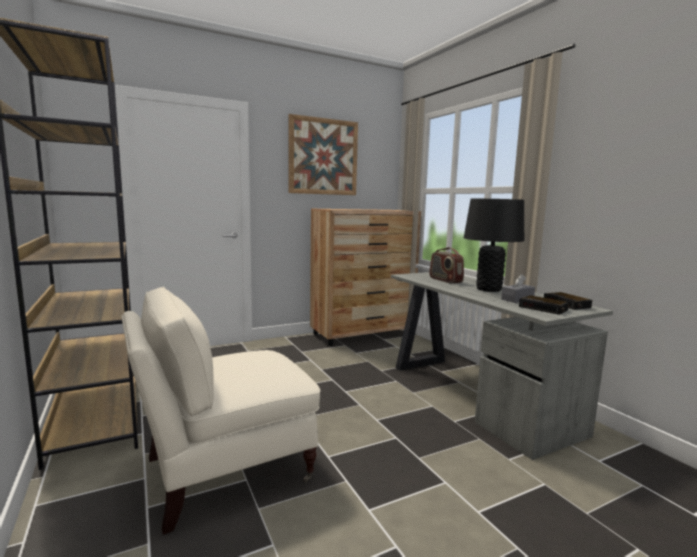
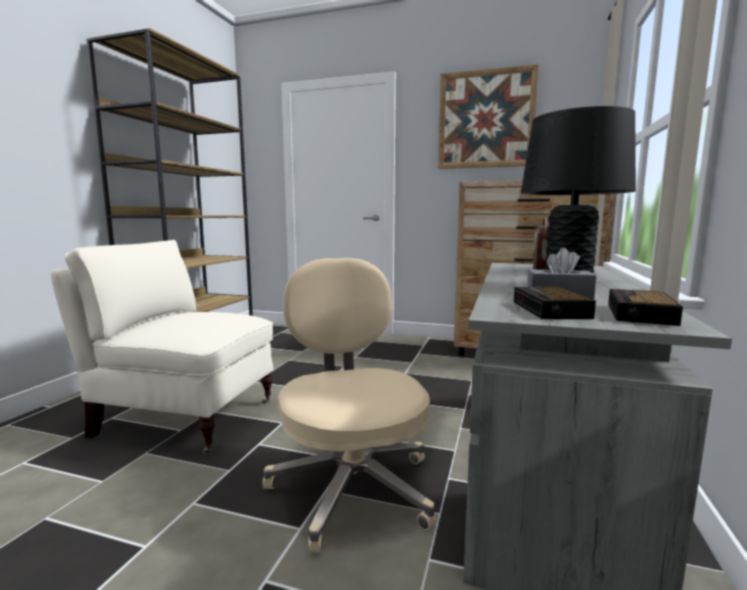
camera: 45 degrees right, 0 degrees up
none -> beige office chair [262,258,436,553]

